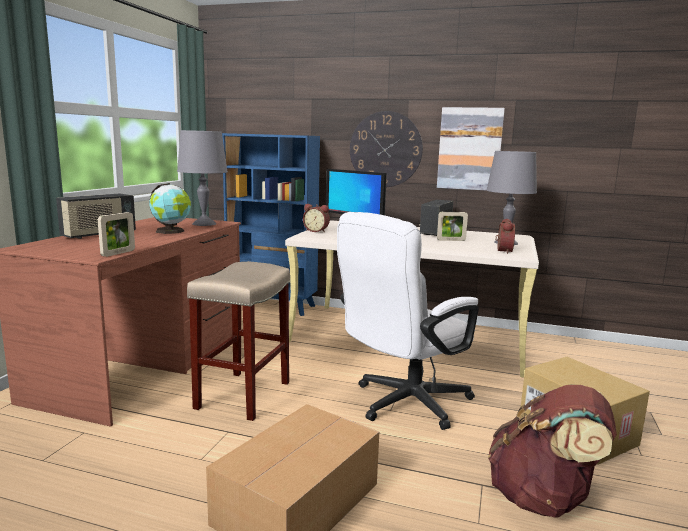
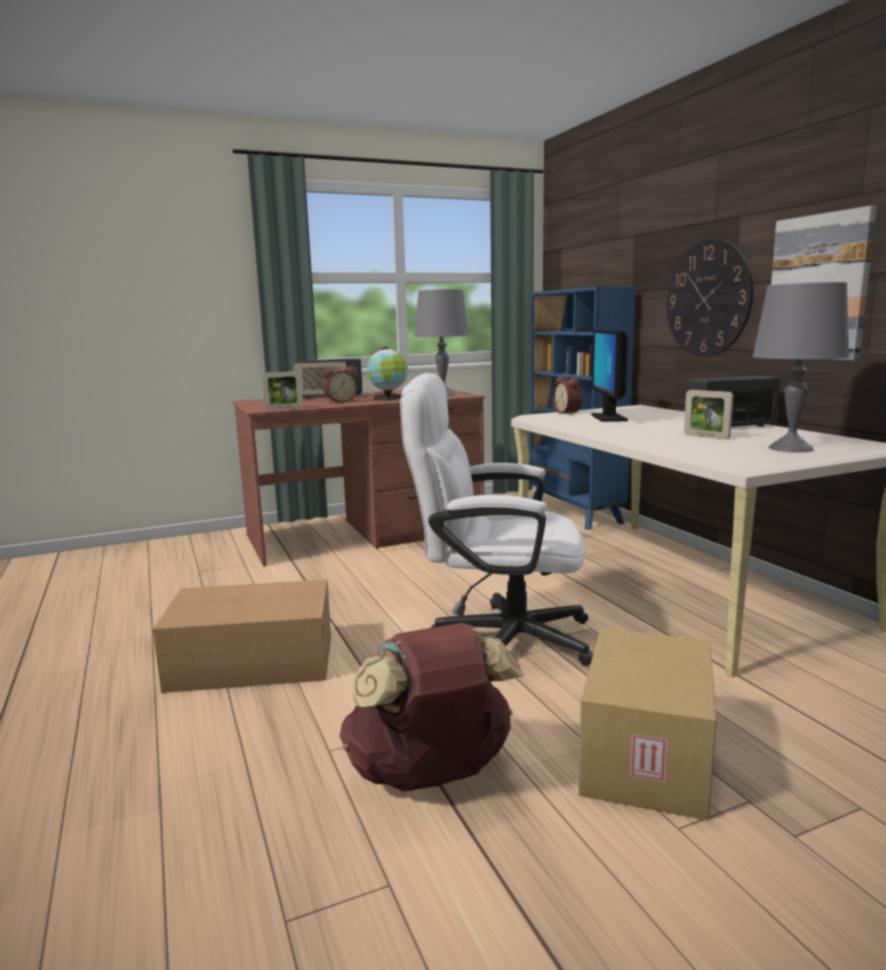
camera: 50 degrees right, 0 degrees up
beige stool [187,262,290,421] -> none
alarm clock [495,219,515,254] -> alarm clock moved to [323,367,357,403]

